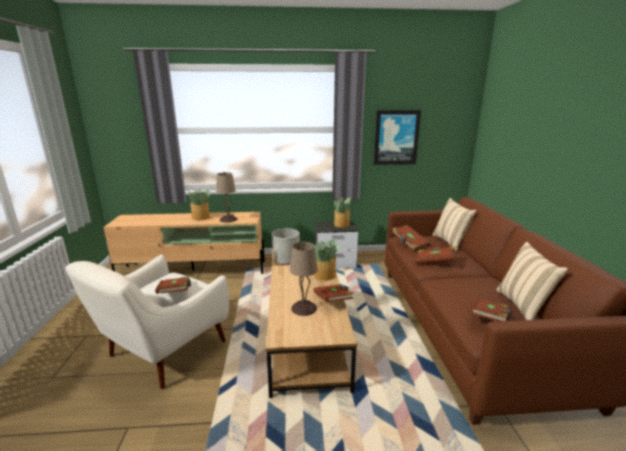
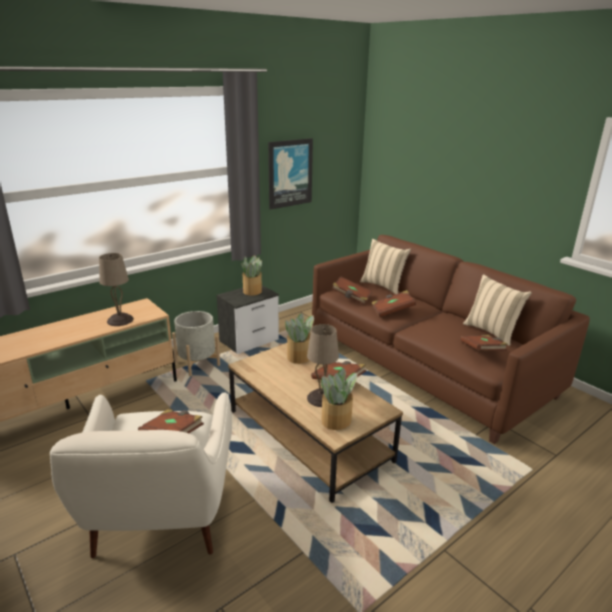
camera: 35 degrees left, 5 degrees up
potted plant [188,189,210,220] -> potted plant moved to [321,368,357,430]

